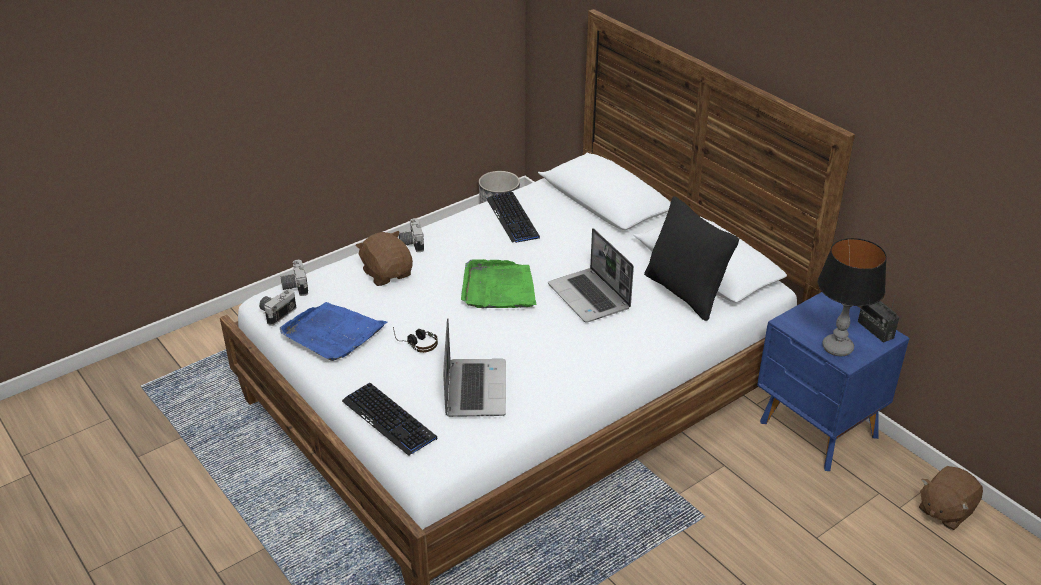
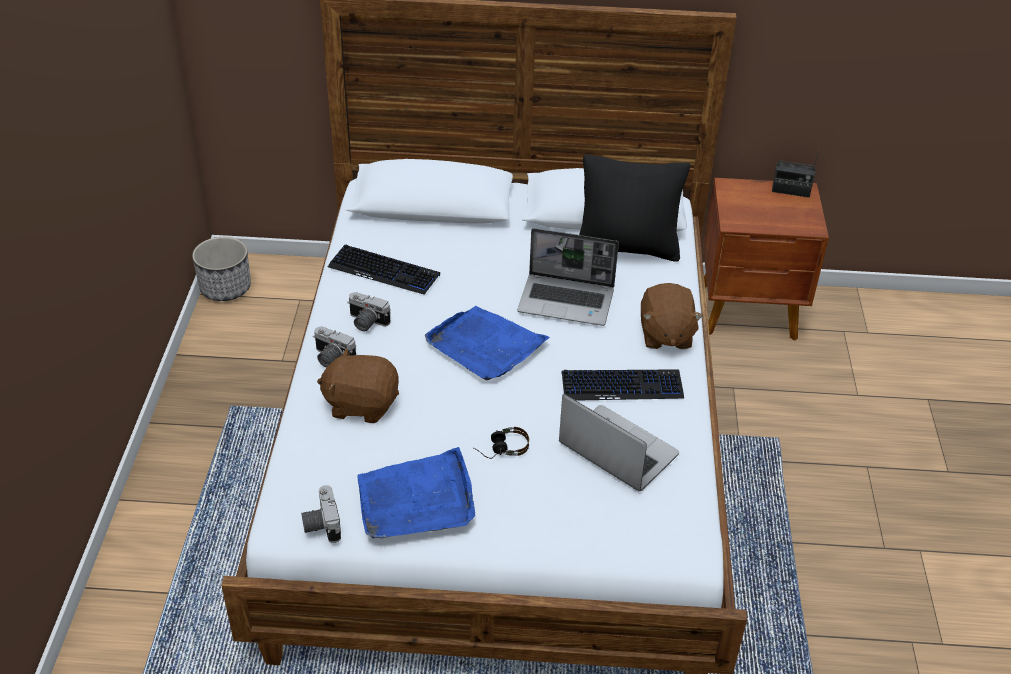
camera: 50 degrees left, 5 degrees up
camera [280,260,308,296] -> camera moved to [347,292,391,331]
keyboard [342,383,438,456] -> keyboard moved to [561,369,684,401]
green tray [461,259,536,308] -> blue tray [425,306,550,380]
blue nightstand [757,292,910,471] -> brown nightstand [703,178,829,341]
table lamp [818,238,887,356] -> none
brown plush toy [919,466,983,530] -> brown plush toy moved to [641,283,704,349]

